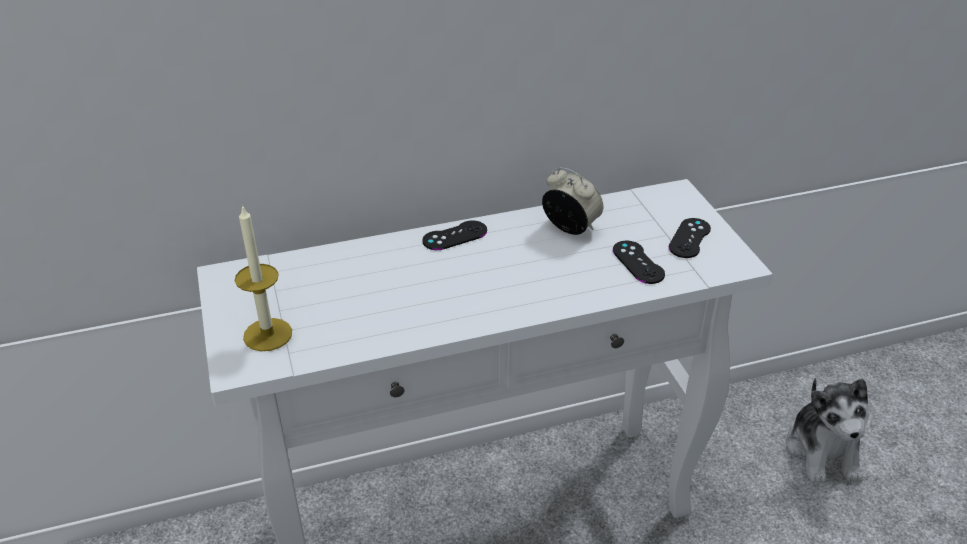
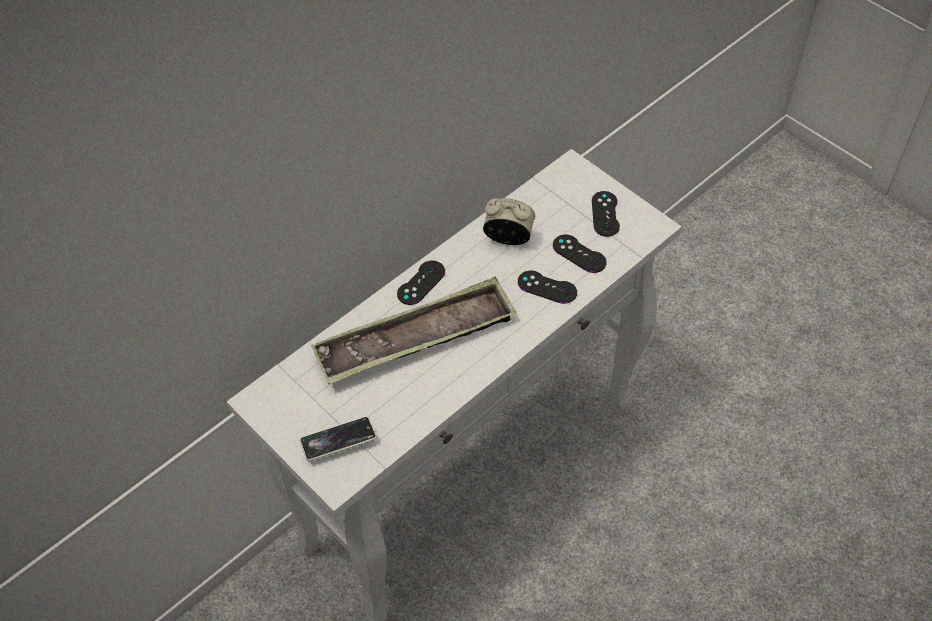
camera: 25 degrees left, 15 degrees up
candle [235,205,292,351] -> phone [300,417,377,461]
plush toy [787,378,869,483] -> none
none -> tray [311,277,517,384]
none -> black game controller [518,271,577,304]

